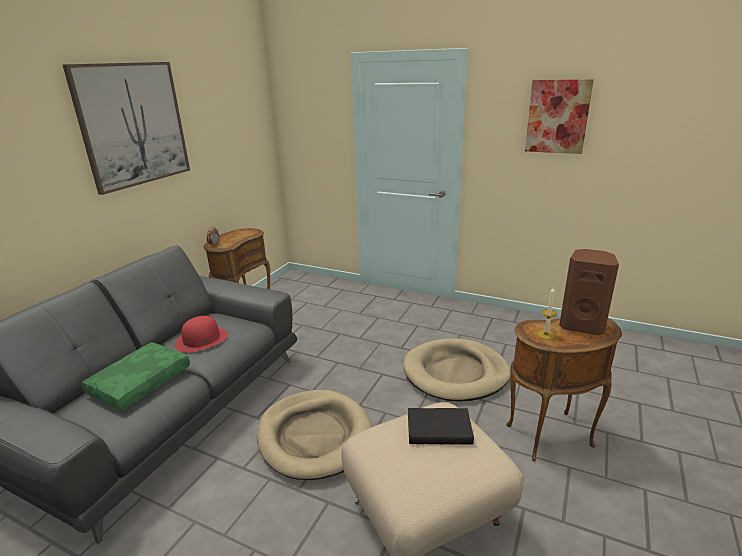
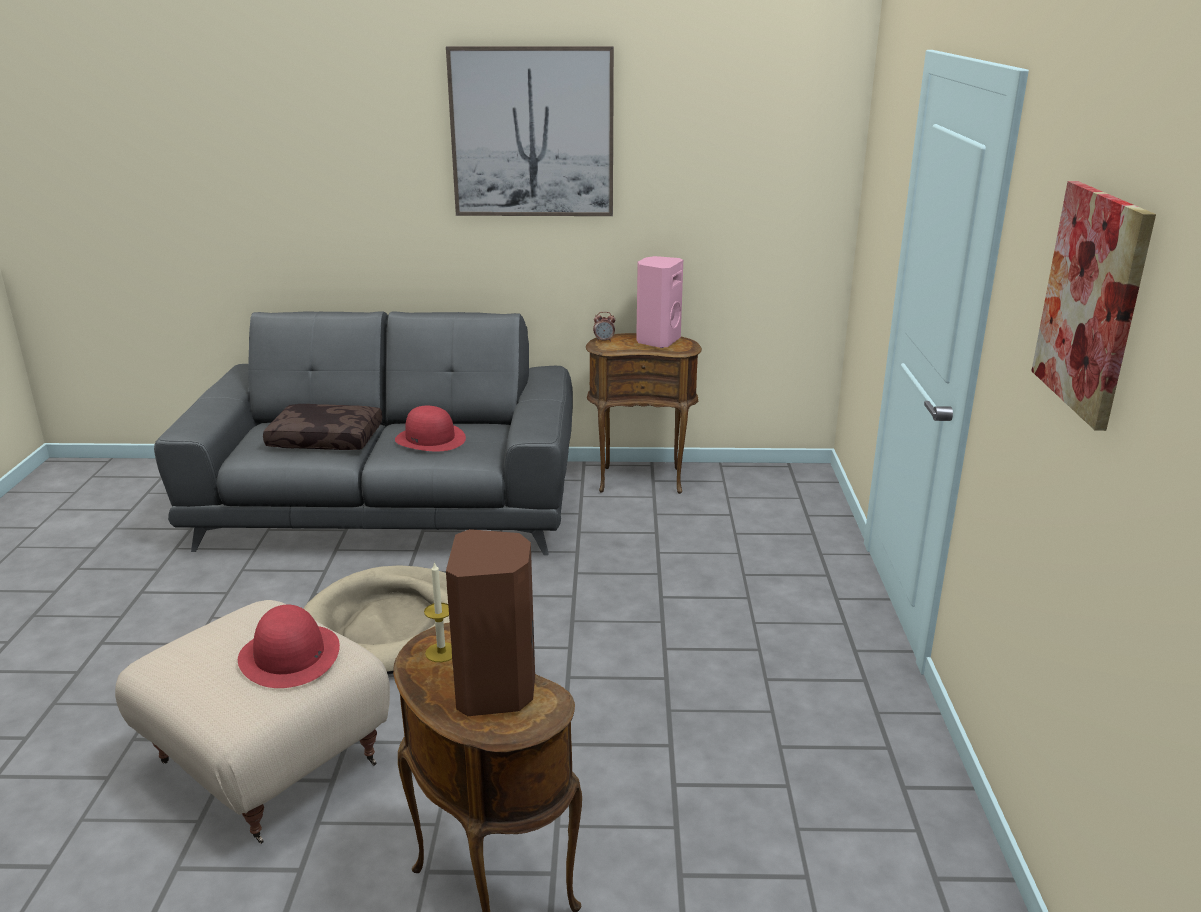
camera: 65 degrees right, 0 degrees up
green pillow [81,342,190,411] -> brown pillow [263,404,382,450]
beige dog bed [403,338,510,402] -> none
black book [408,408,474,445] -> red hat [238,605,340,688]
none -> pink speaker [636,256,683,348]

